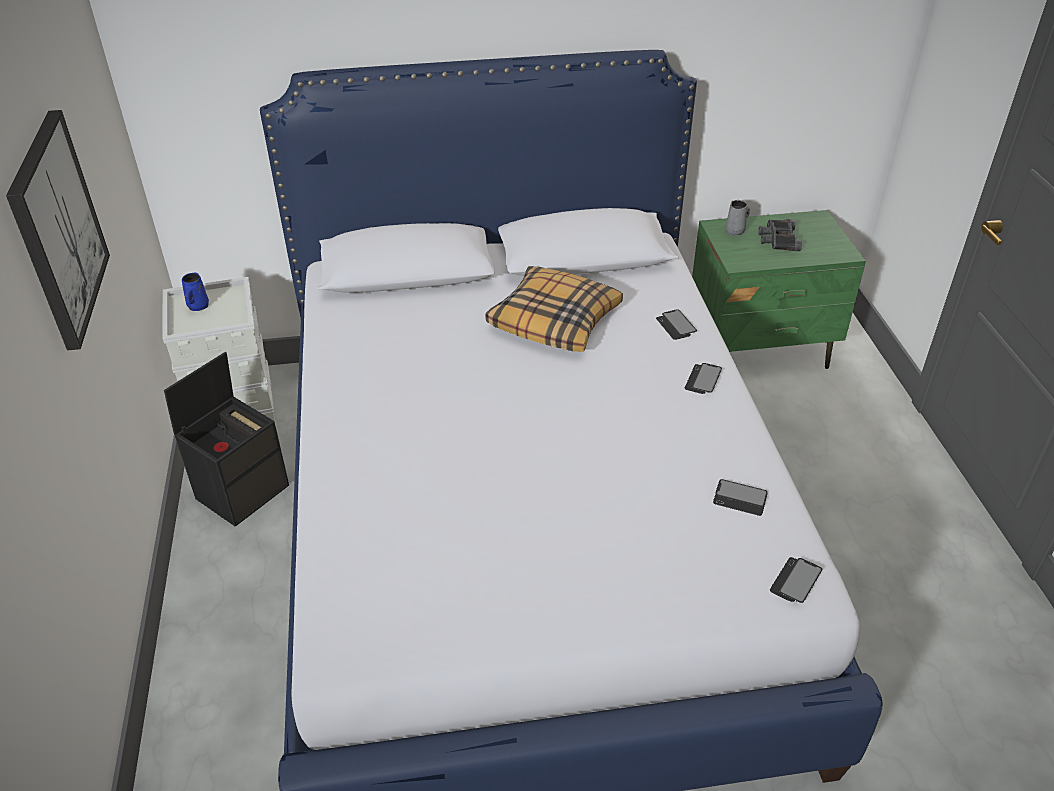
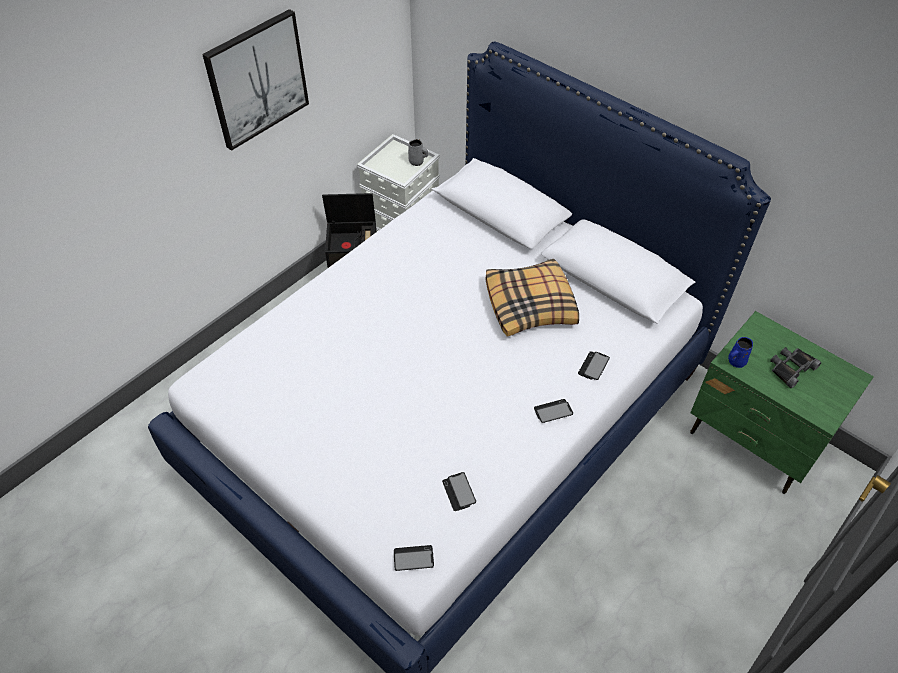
camera: 50 degrees right, 10 degrees up
blue mug [182,272,209,311] -> blue mug moved to [728,337,753,368]
grey mug [725,200,750,236] -> grey mug moved to [408,139,428,166]

